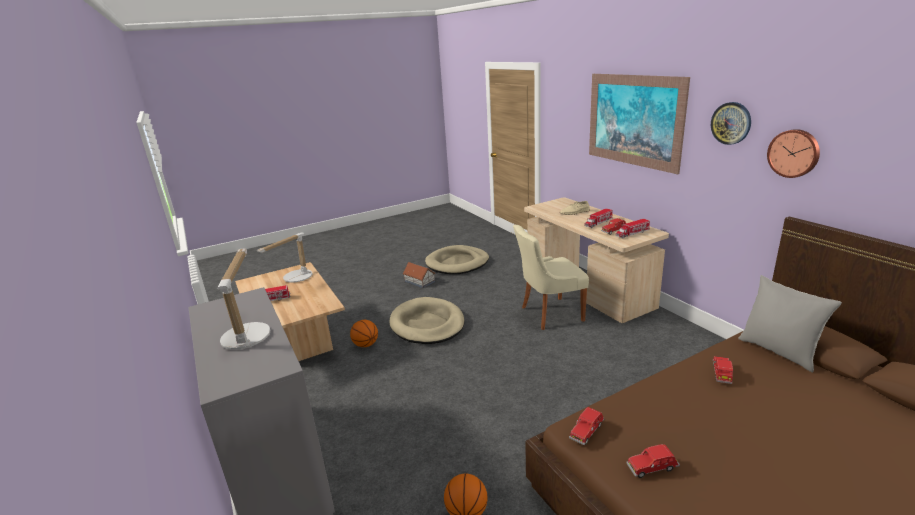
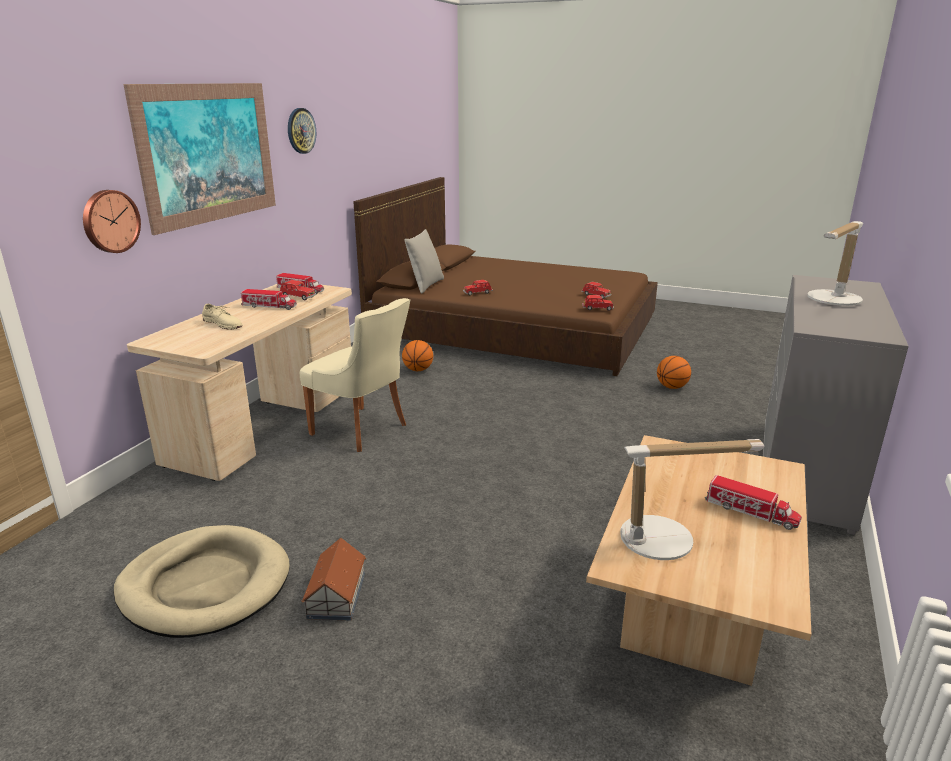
camera: 130 degrees left, 0 degrees up
basketball [350,320,378,347] -> basketball moved to [402,340,433,371]
beige dog bed [390,297,465,344] -> none
wall clock [767,129,820,178] -> wall clock moved to [83,190,141,253]

